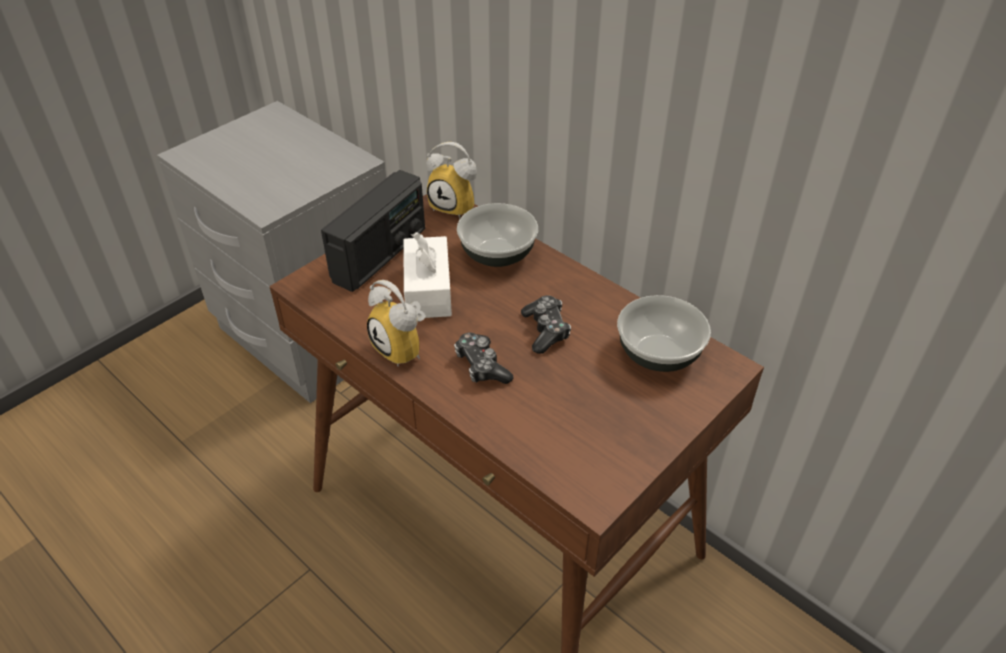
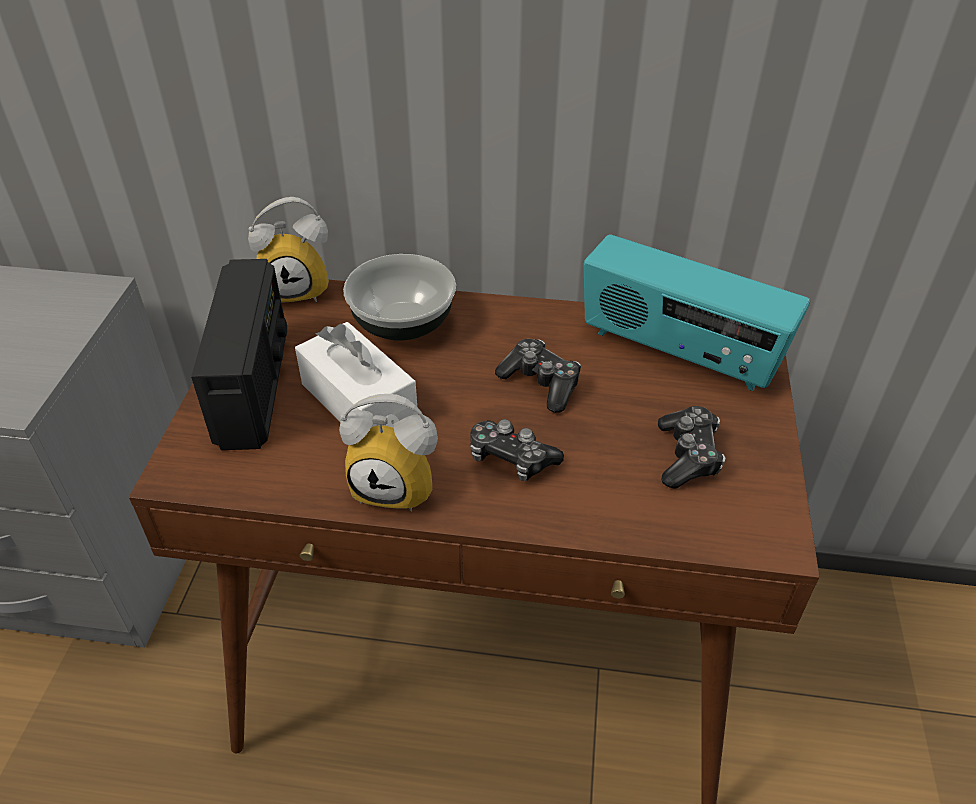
camera: 35 degrees left, 0 degrees up
bowl [617,295,711,372] -> radio [584,235,810,391]
none -> game controller [658,406,725,489]

